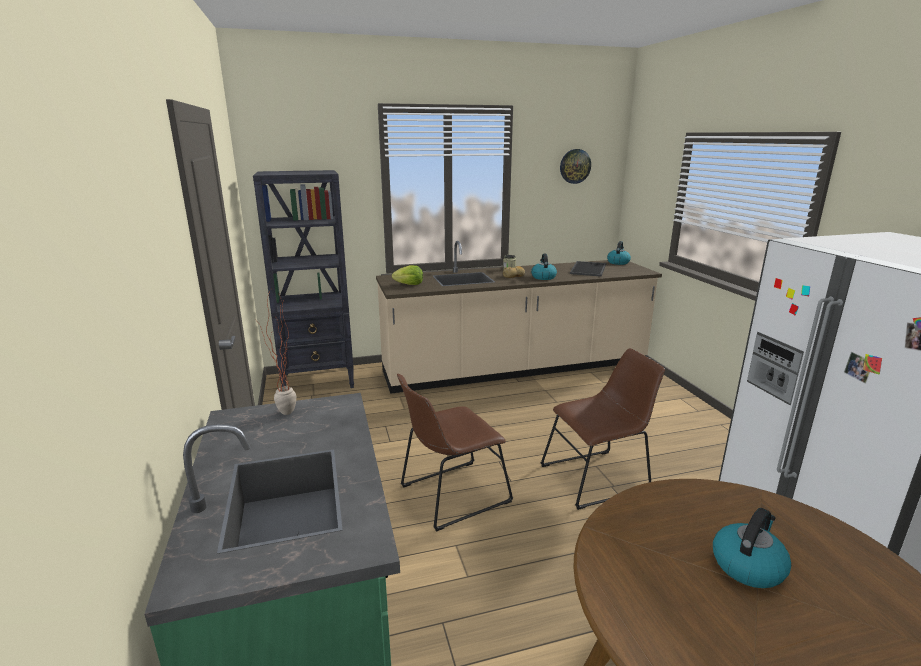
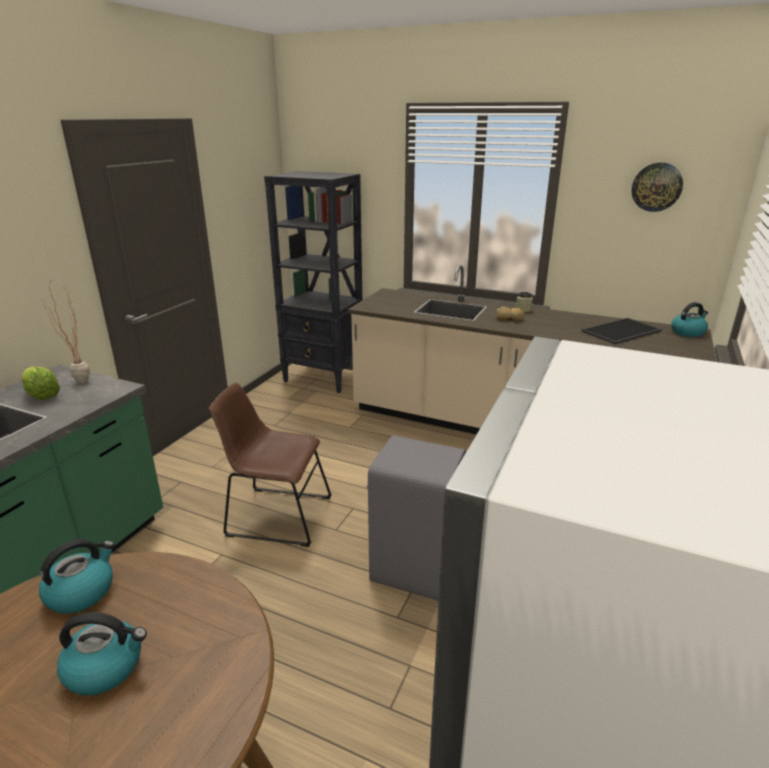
camera: 40 degrees right, 5 degrees up
lettuce [392,265,423,285] -> lettuce moved to [22,366,60,400]
kettle [531,254,557,280] -> kettle moved to [39,539,115,614]
brown chair [540,348,665,510] -> grey trash can [368,435,466,601]

